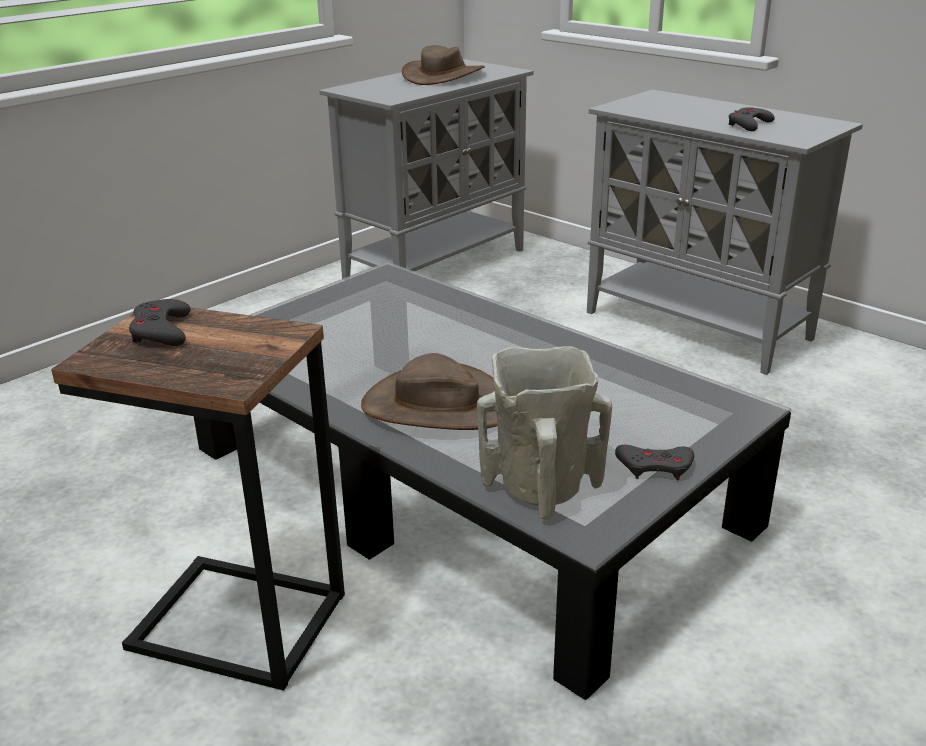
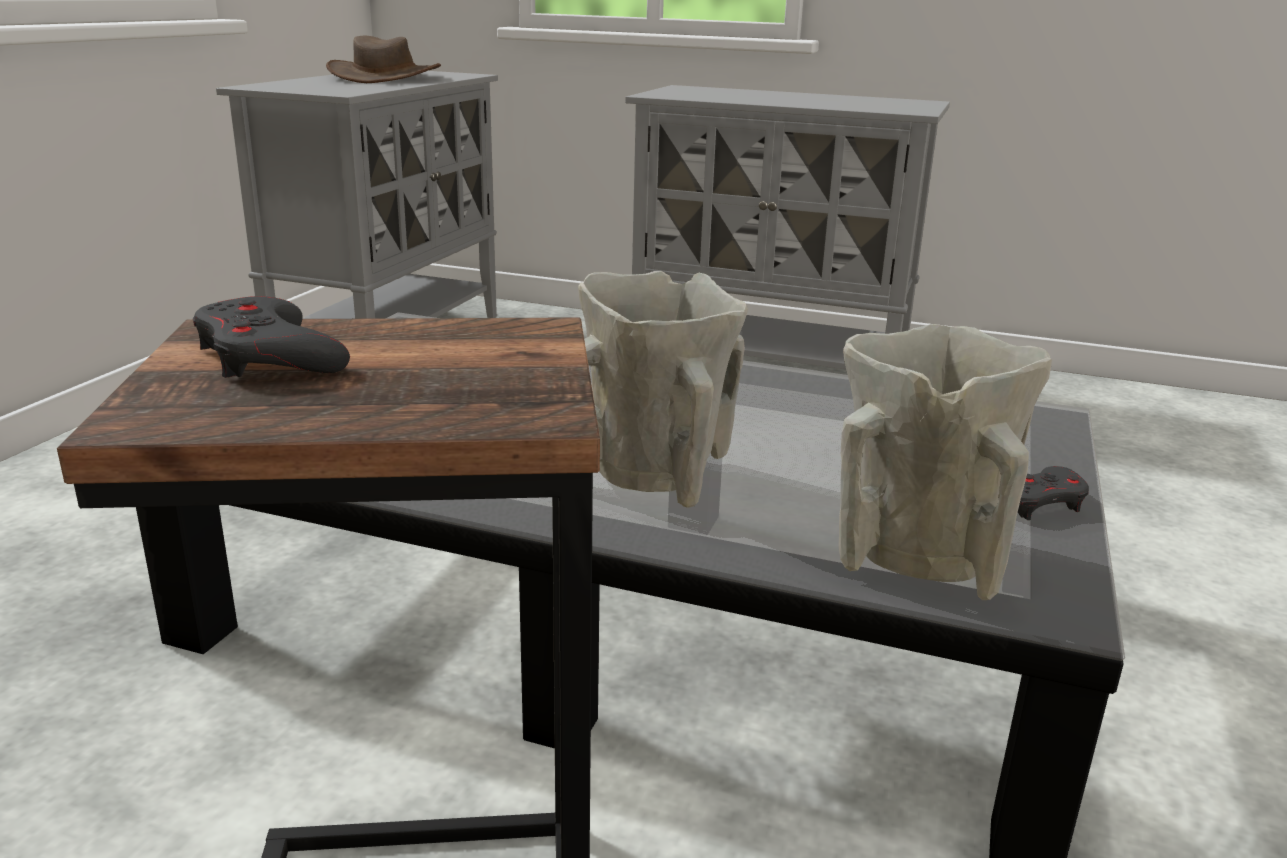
camera: 25 degrees left, 5 degrees down
brown hat [361,353,498,430] -> beige vase [578,271,748,508]
grey game controller [728,107,775,131] -> none

